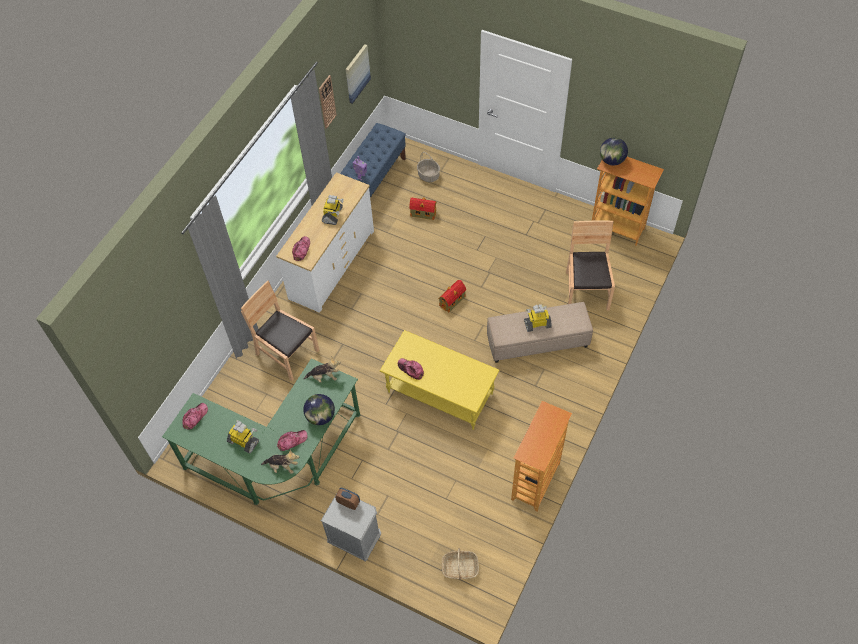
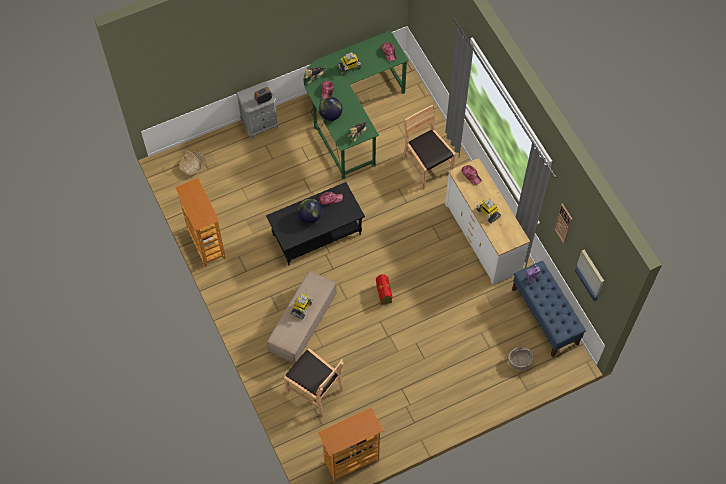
camera: 125 degrees right, 5 degrees up
brown chair [241,281,319,381] -> brown chair turned 105 degrees counterclockwise [403,105,456,189]
yellow coffee table [380,330,500,430] -> black coffee table [266,182,365,265]
toy house [409,197,437,220] -> none
globe [600,137,628,165] -> globe moved to [298,199,322,223]

